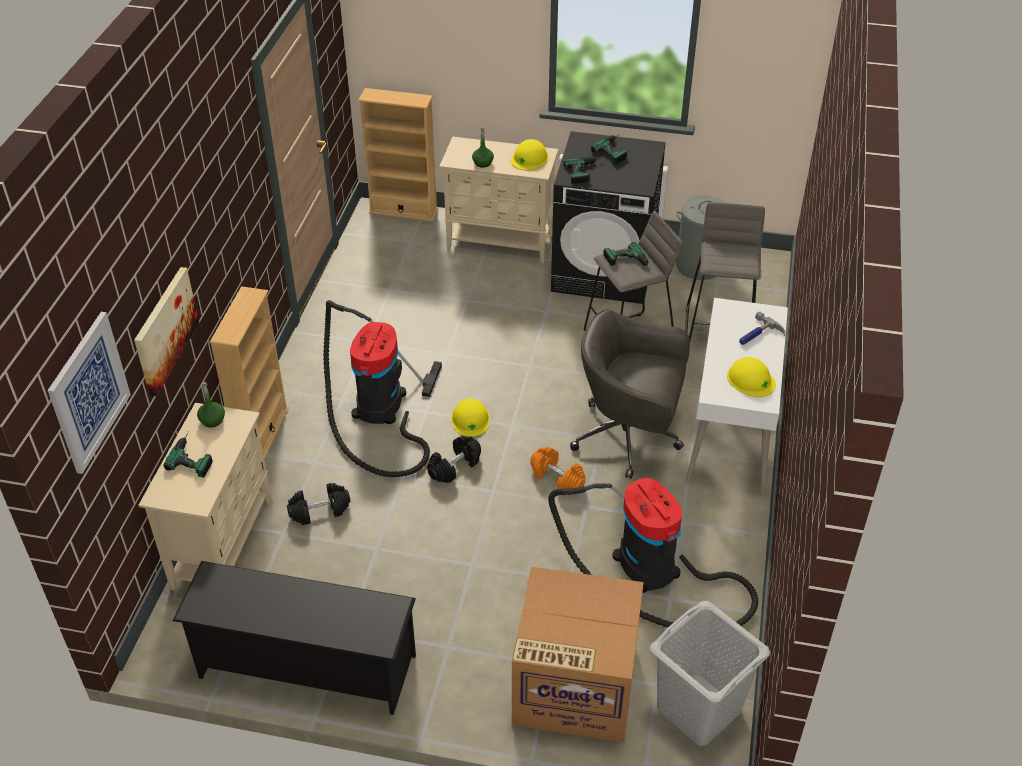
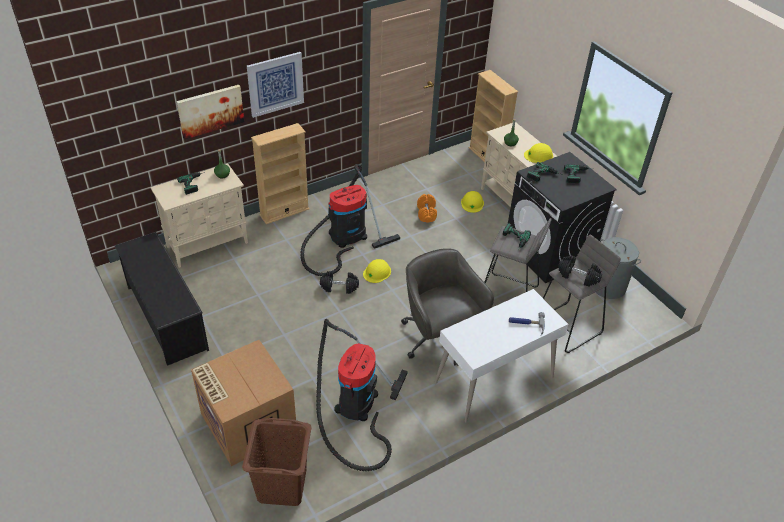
camera: 45 degrees right, 0 degrees up
picture [48,312,131,474] -> picture moved to [247,52,304,118]
black dumbbell [287,483,351,525] -> black dumbbell moved to [558,255,602,287]
orange dumbbell [531,447,585,489] -> orange dumbbell moved to [417,194,437,223]
grey laundry basket [650,601,770,746] -> brown laundry basket [242,418,312,506]
yellow hard hat [727,357,776,397] -> yellow hard hat moved to [461,191,484,213]

